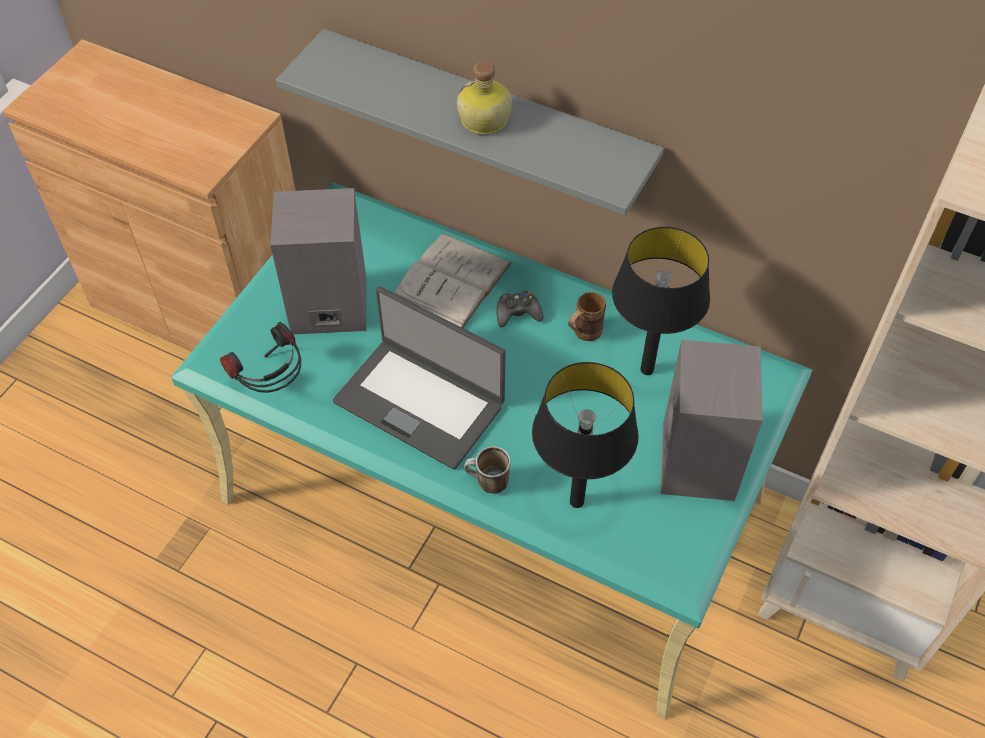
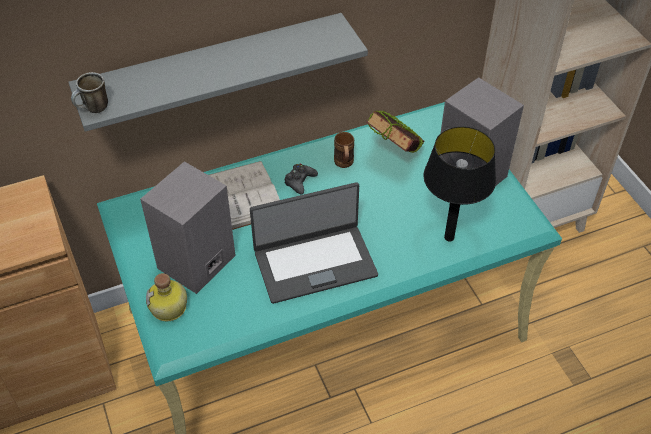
camera: 50 degrees left, 5 degrees down
headphones [220,322,301,393] -> none
bottle [457,61,512,134] -> bottle moved to [146,273,187,321]
mug [464,446,511,494] -> mug moved to [71,72,108,113]
black table lamp [612,227,710,375] -> book [366,111,424,153]

